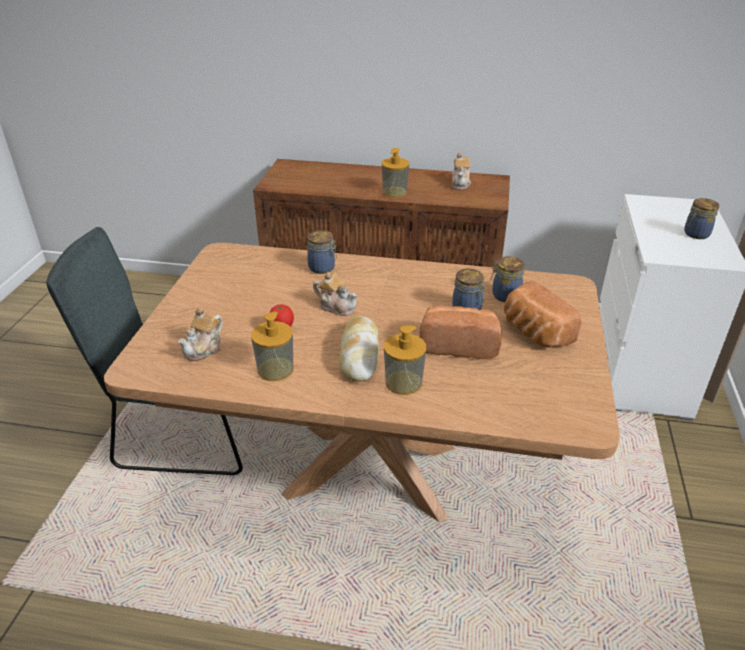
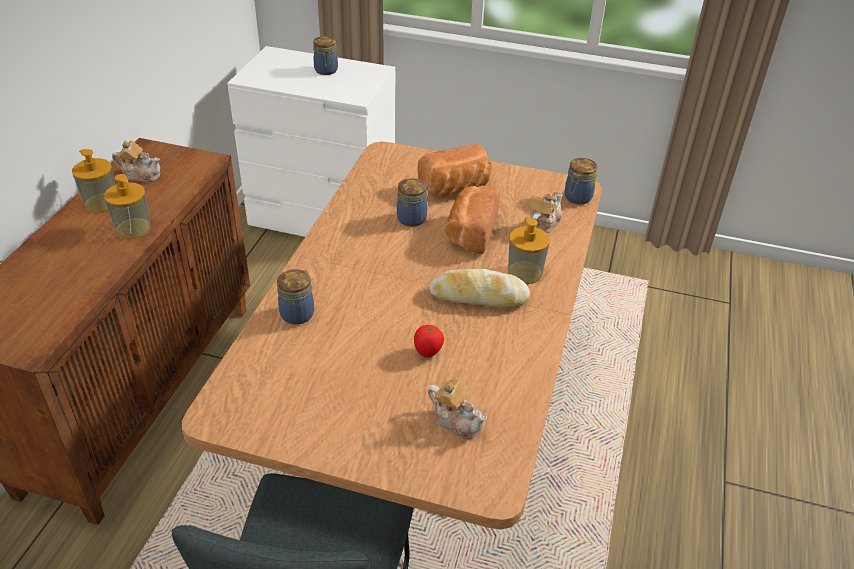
camera: 85 degrees left, 5 degrees up
soap dispenser [251,311,293,381] -> soap dispenser moved to [72,149,115,213]
teapot [313,272,358,316] -> teapot moved to [530,193,563,233]
jar [490,256,525,302] -> jar moved to [564,158,597,204]

